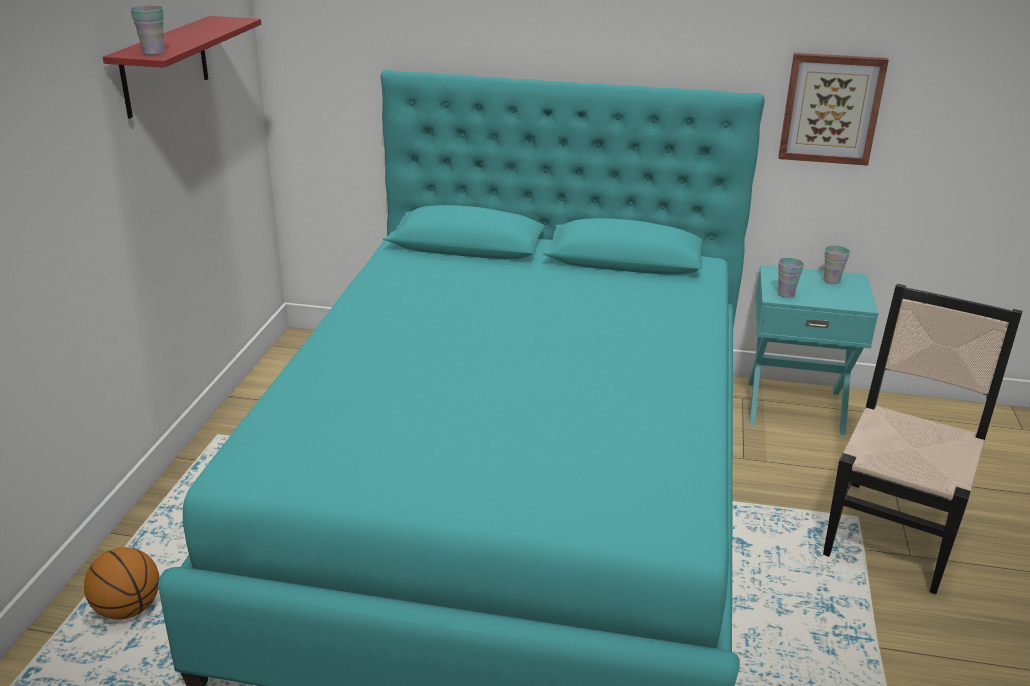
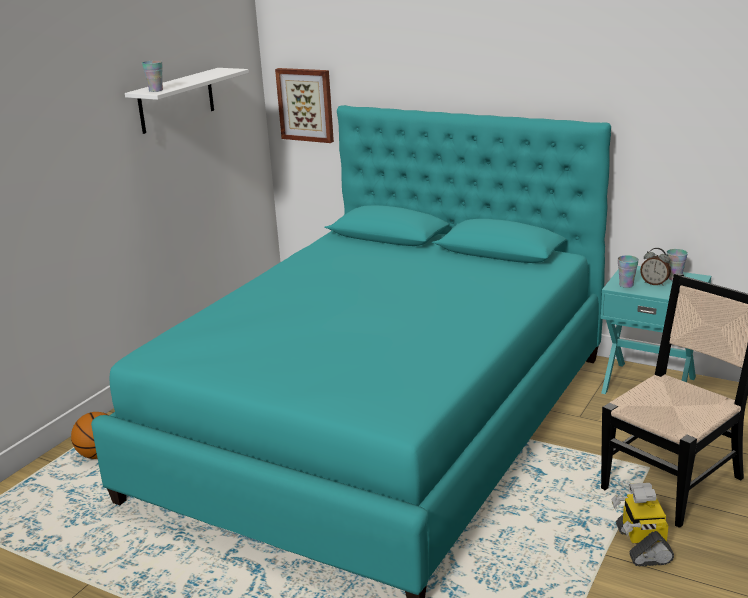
camera: 20 degrees right, 5 degrees down
red shelf [103,16,261,119] -> white shelf [125,68,249,134]
picture [778,53,889,166] -> picture moved to [275,68,334,143]
none -> toy robot [611,483,674,566]
none -> alarm clock [640,248,671,286]

